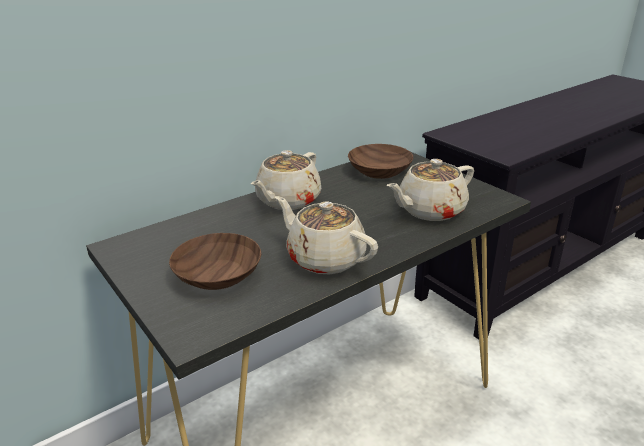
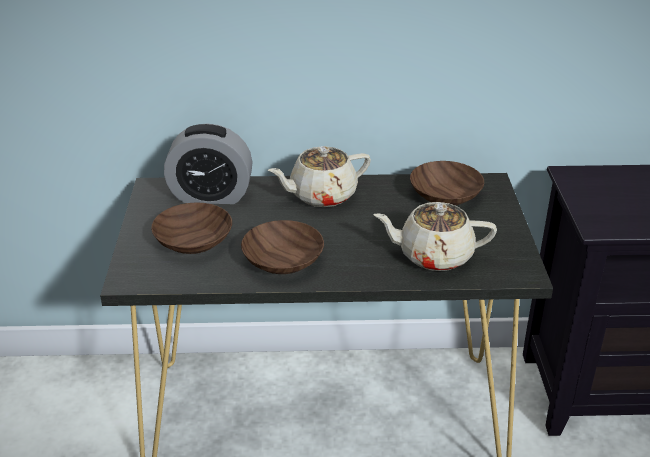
camera: 35 degrees right, 5 degrees up
beige teapot [275,196,378,274] -> brown bowl [241,220,324,274]
none -> alarm clock [164,123,252,204]

